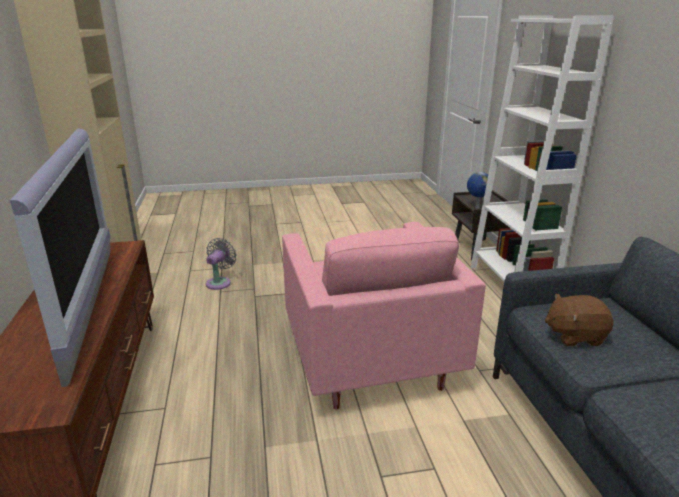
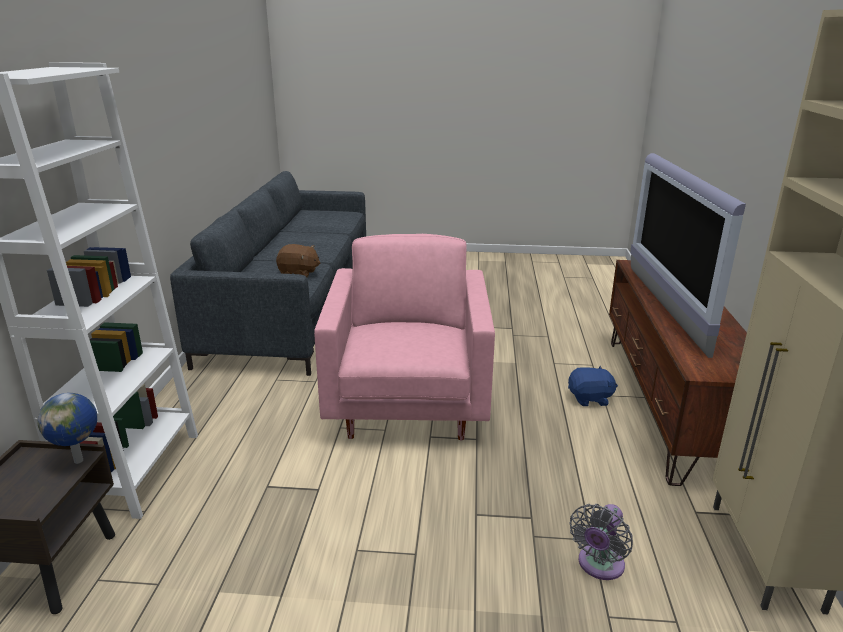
camera: 165 degrees left, 0 degrees up
none -> blue plush toy [568,365,618,406]

